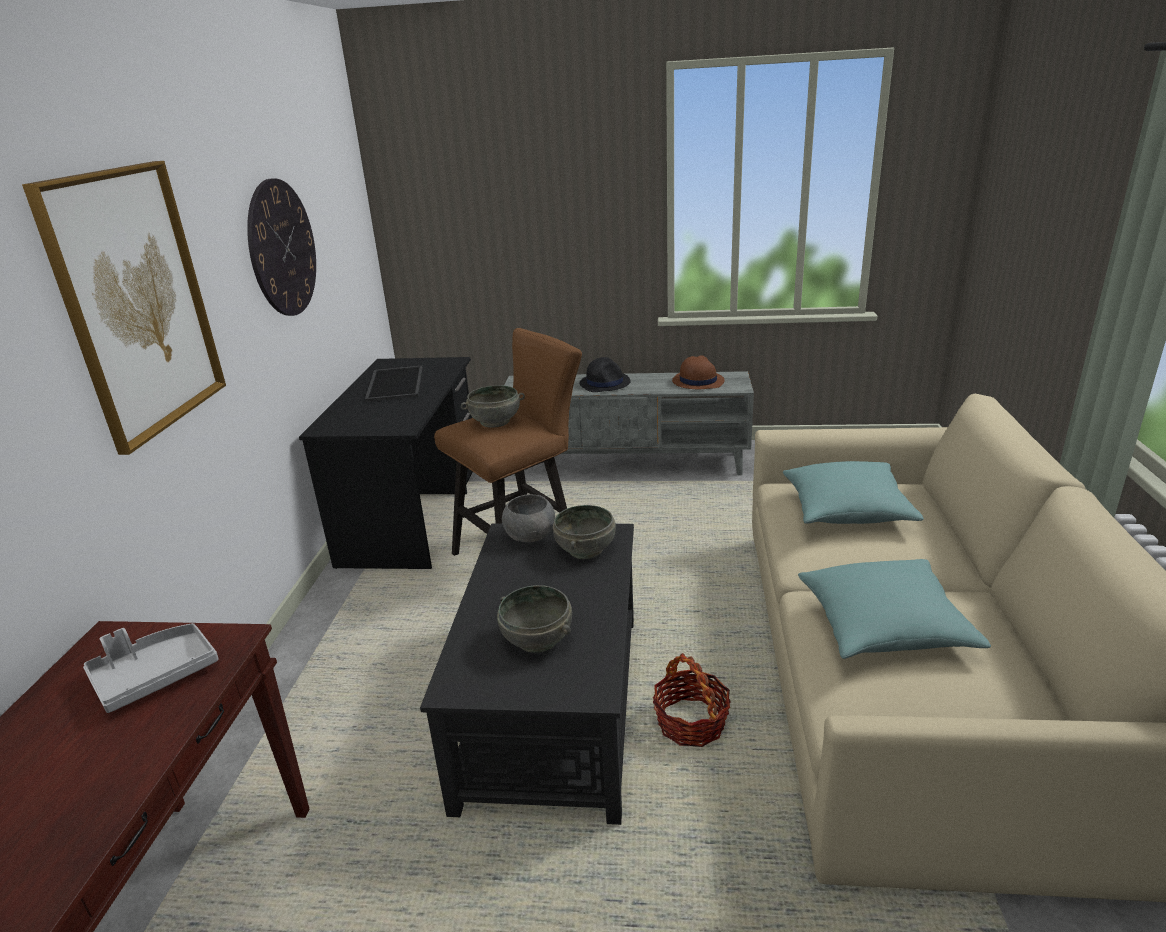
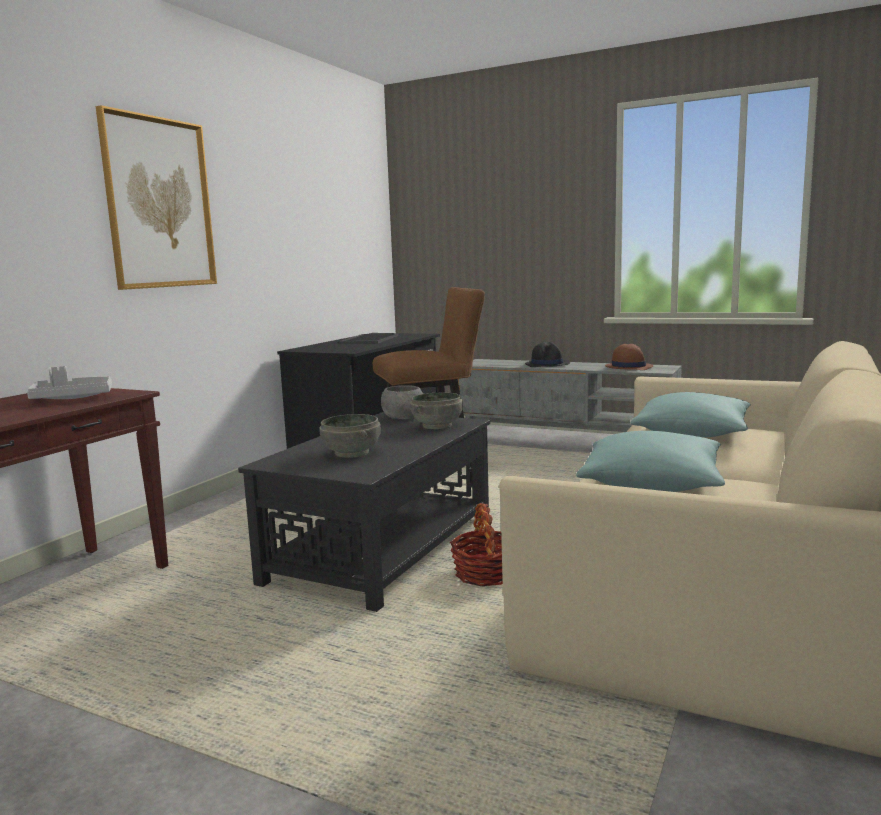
camera: 20 degrees right, 15 degrees down
wall clock [247,178,316,316] -> none
grey bowl [461,385,525,428] -> none

